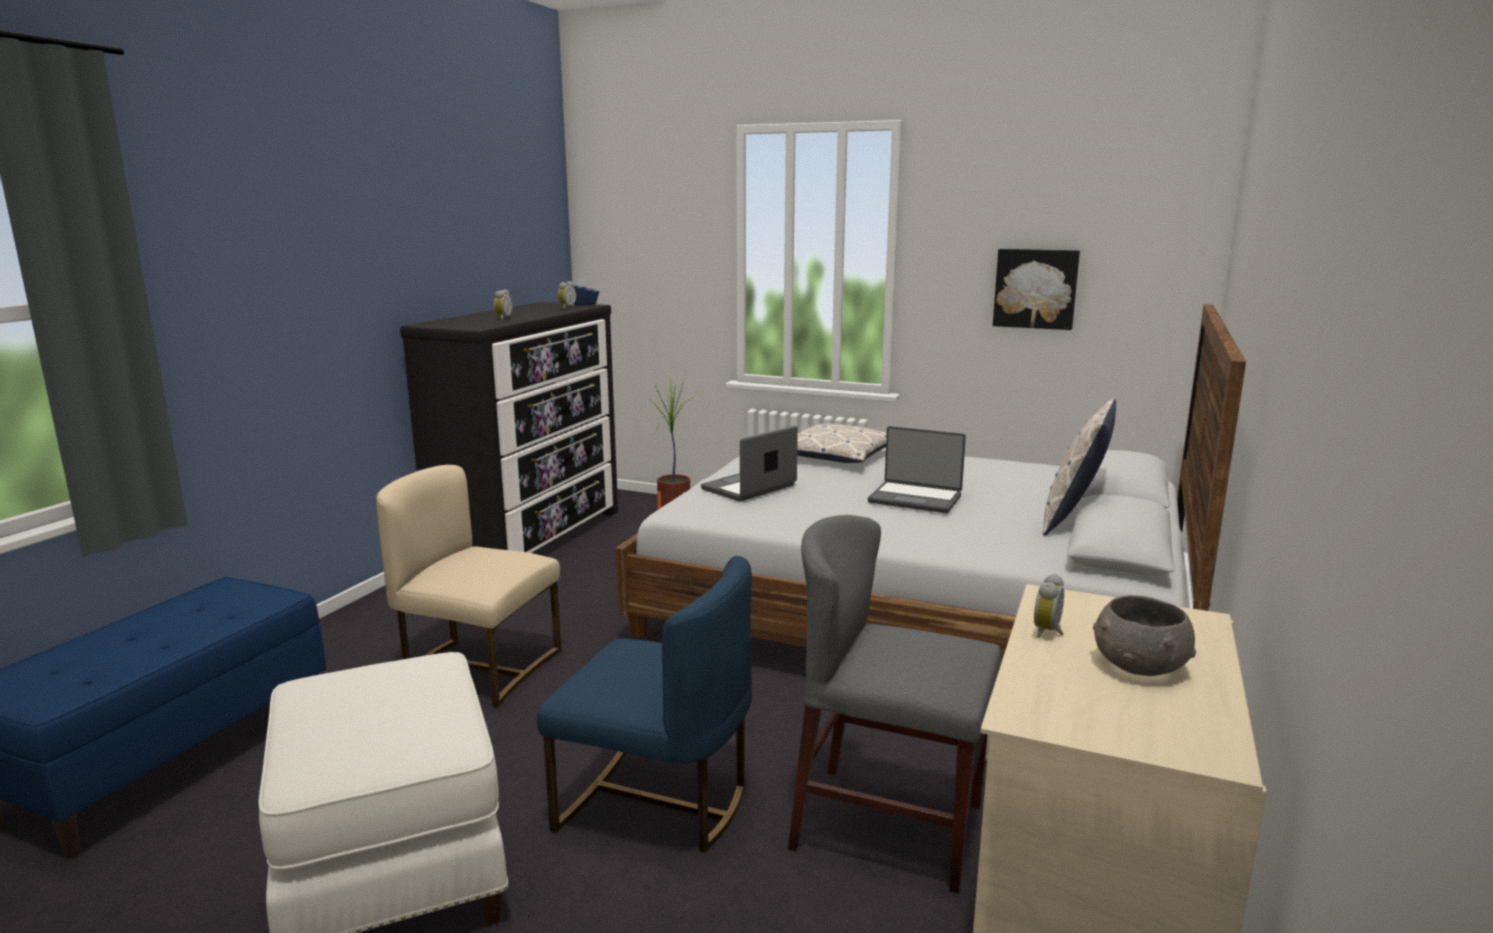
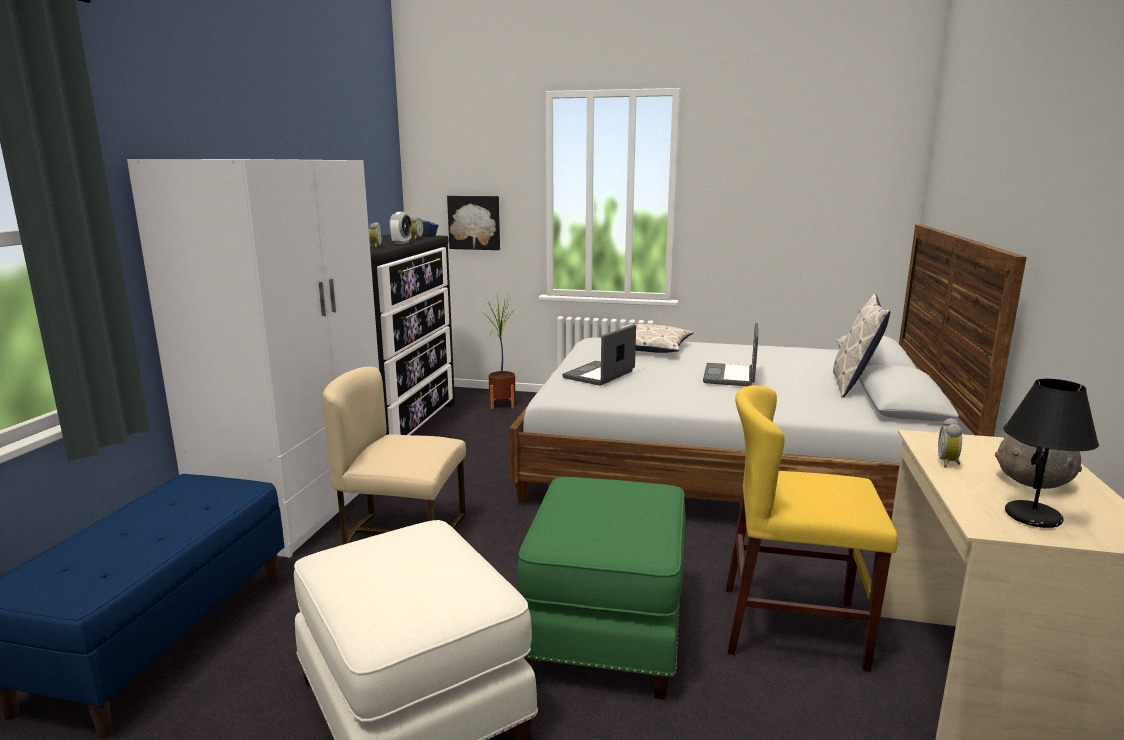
camera: 10 degrees left, 0 degrees up
blue chair [537,556,752,853] -> green ottoman [517,477,685,699]
grey chair [788,515,1001,893] -> yellow chair [726,385,898,672]
laptop [868,426,966,513] -> laptop turned 90 degrees clockwise [703,323,758,386]
picture [993,249,1080,330] -> picture moved to [447,196,500,250]
none -> white wardrobe [127,159,379,557]
none -> alarm clock [389,212,412,244]
none -> black table lamp [1003,379,1099,528]

